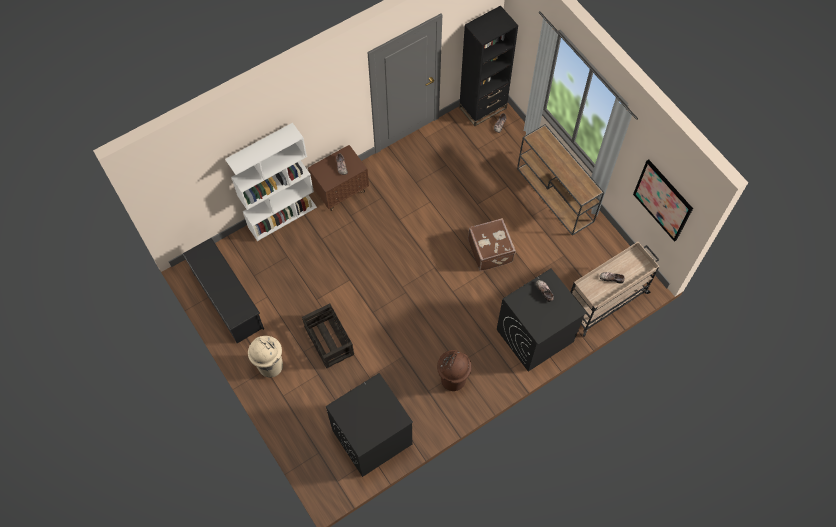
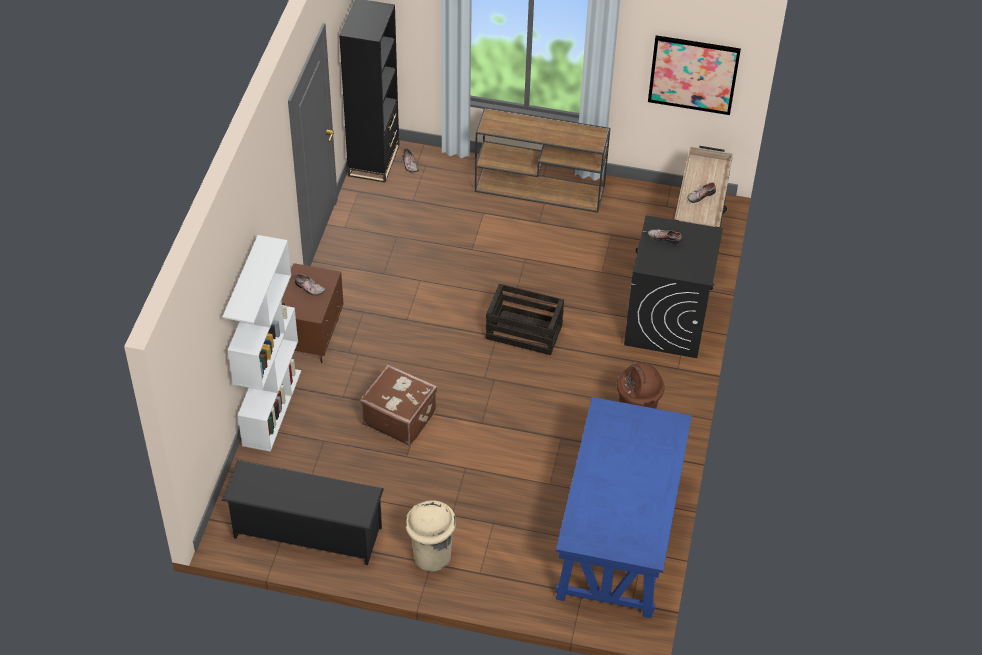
camera: 45 degrees left, 15 degrees down
crate [302,304,354,368] -> crate moved to [486,284,564,355]
black washing machine [326,373,413,477] -> blue desk [556,397,692,618]
brown suitcase [468,218,516,271] -> brown suitcase moved to [360,364,438,446]

